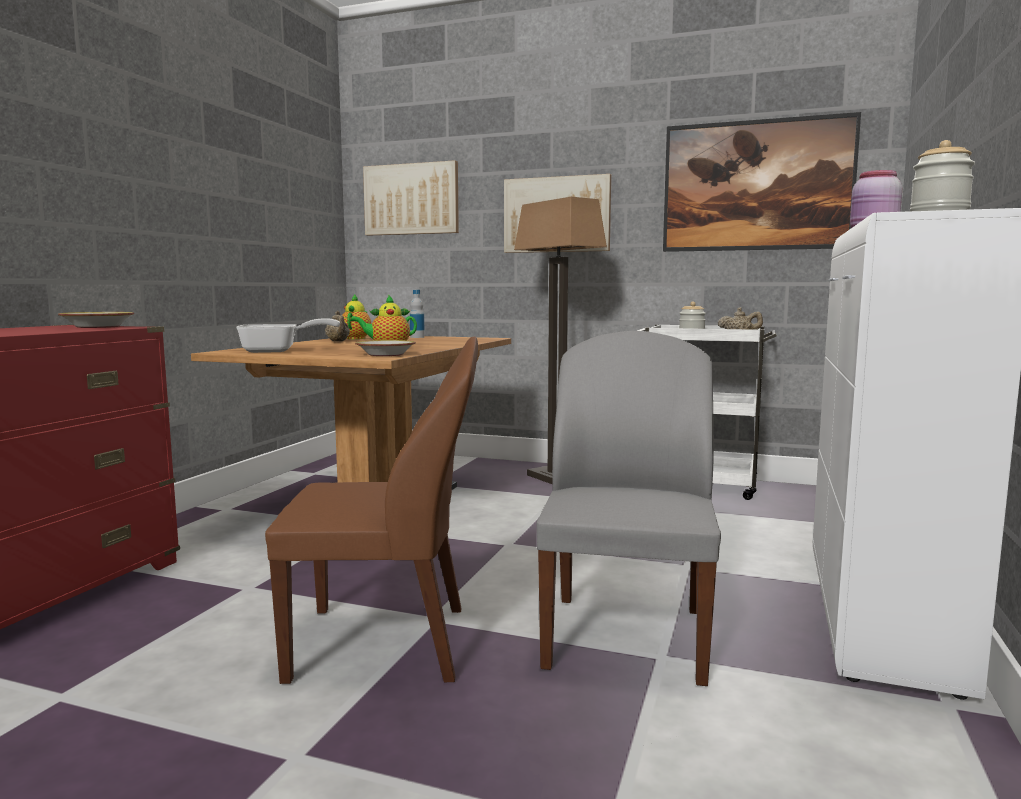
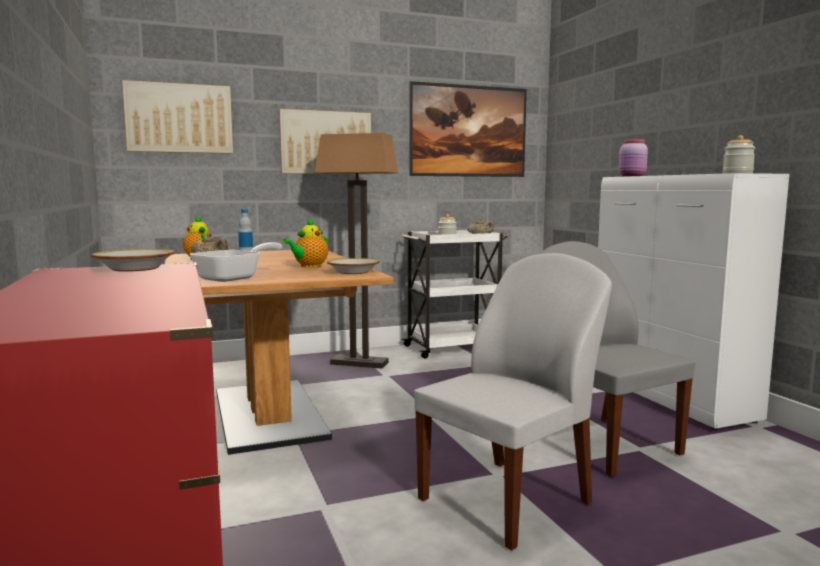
camera: 40 degrees left, 0 degrees up
brown chair [265,337,478,684] -> white chair [414,253,612,550]

